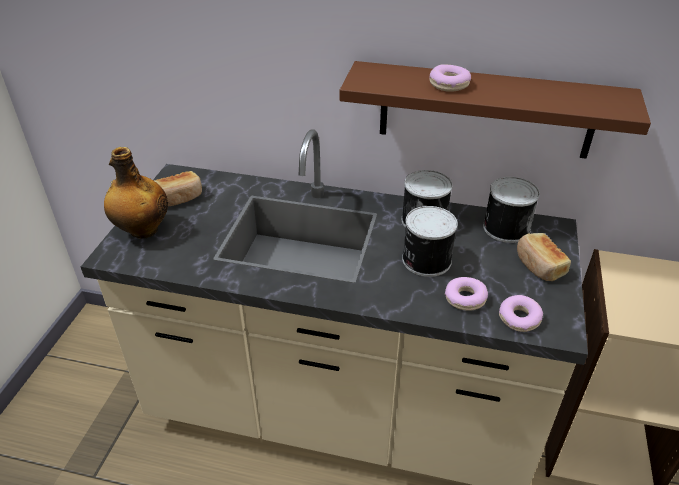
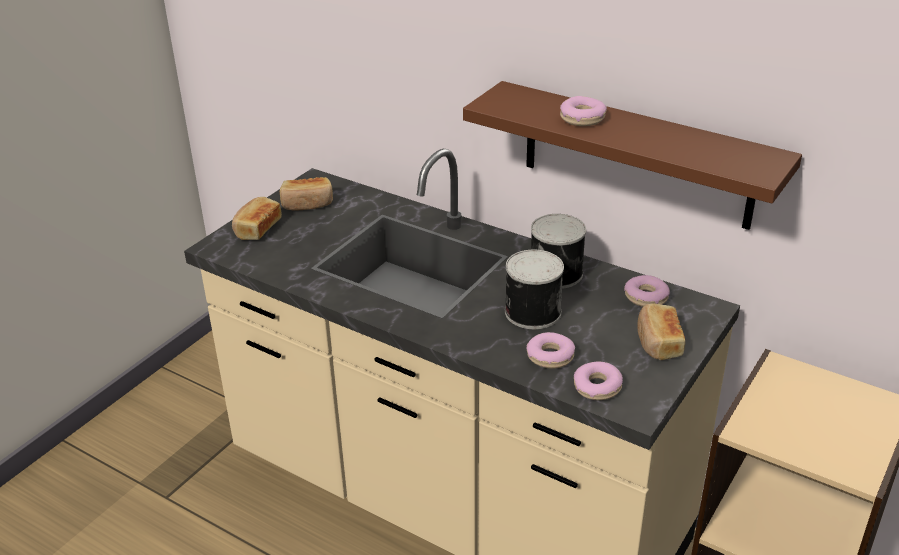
camera: 20 degrees right, 5 degrees down
bottle [104,147,168,239] -> bread [232,197,282,240]
can [483,177,540,243] -> donut [624,275,670,307]

